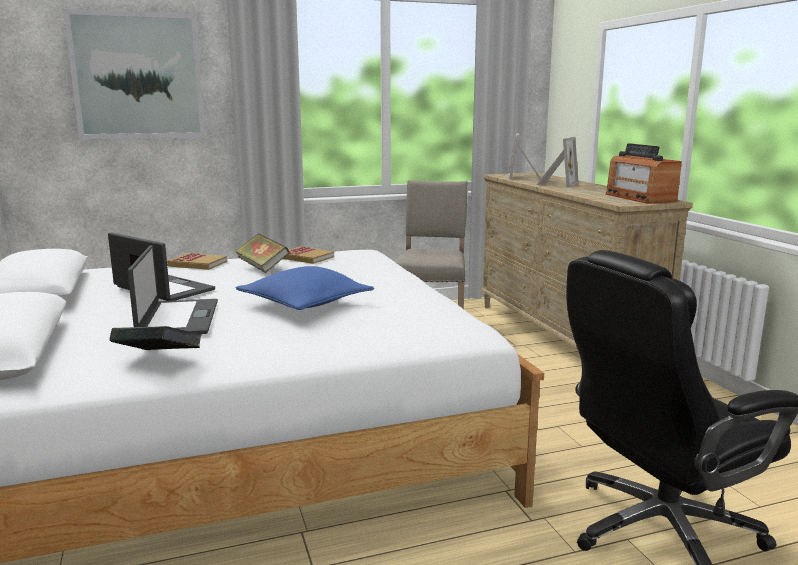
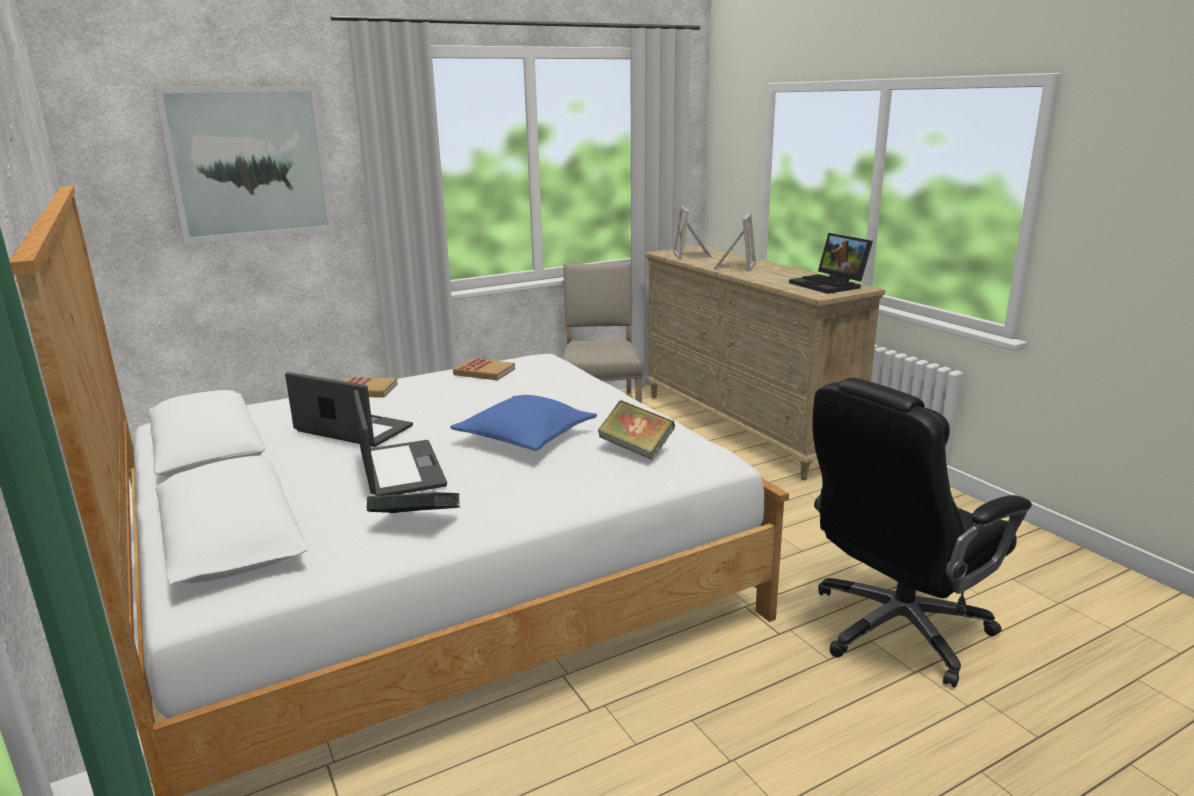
camera: 10 degrees left, 5 degrees up
book [235,233,289,273] -> book moved to [598,400,675,460]
radio [605,143,682,204] -> laptop [789,233,873,294]

